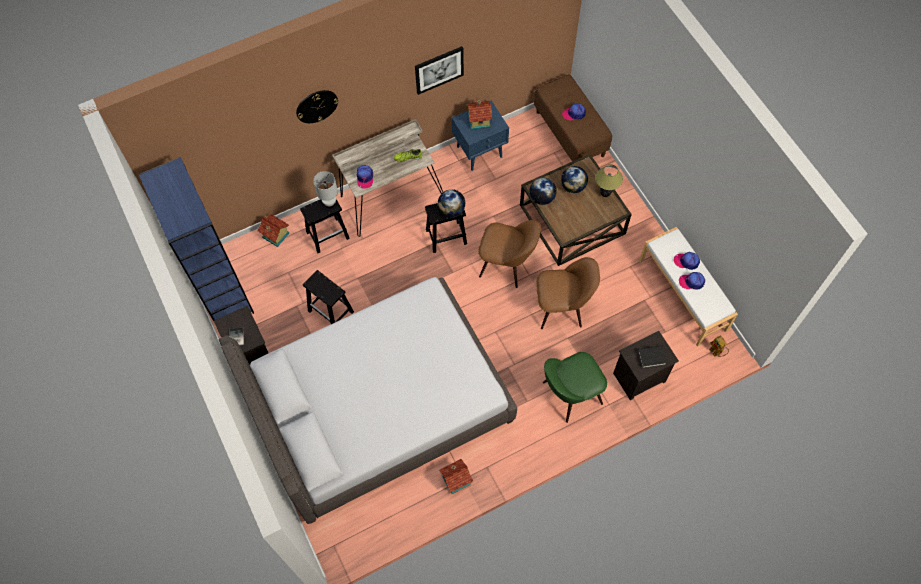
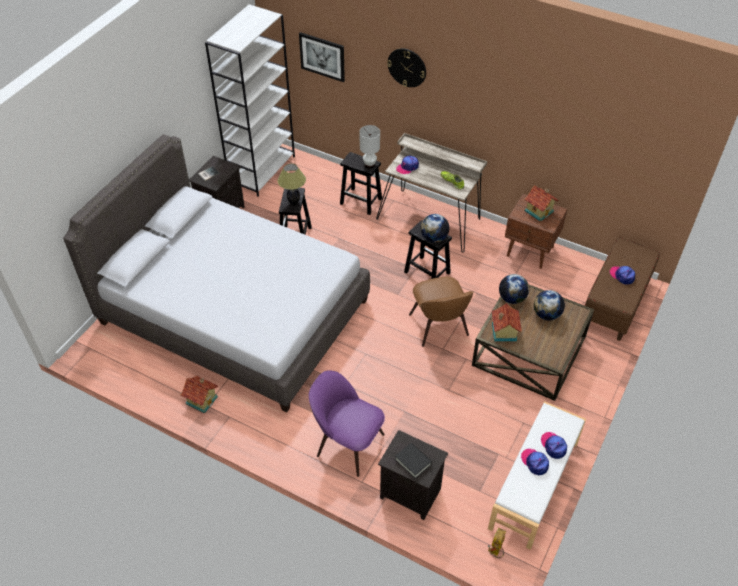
camera: 55 degrees right, 15 degrees down
blue bookcase [138,157,254,321] -> white bookcase [205,4,295,197]
toy house [258,214,289,247] -> toy house moved to [492,303,522,341]
picture [415,46,464,95] -> picture moved to [299,32,345,82]
blue nightstand [452,101,509,171] -> brown nightstand [505,194,568,269]
brown chair [536,257,600,329] -> none
green chair [543,352,607,423] -> purple chair [309,370,385,477]
table lamp [595,164,623,197] -> table lamp moved to [278,164,306,205]

